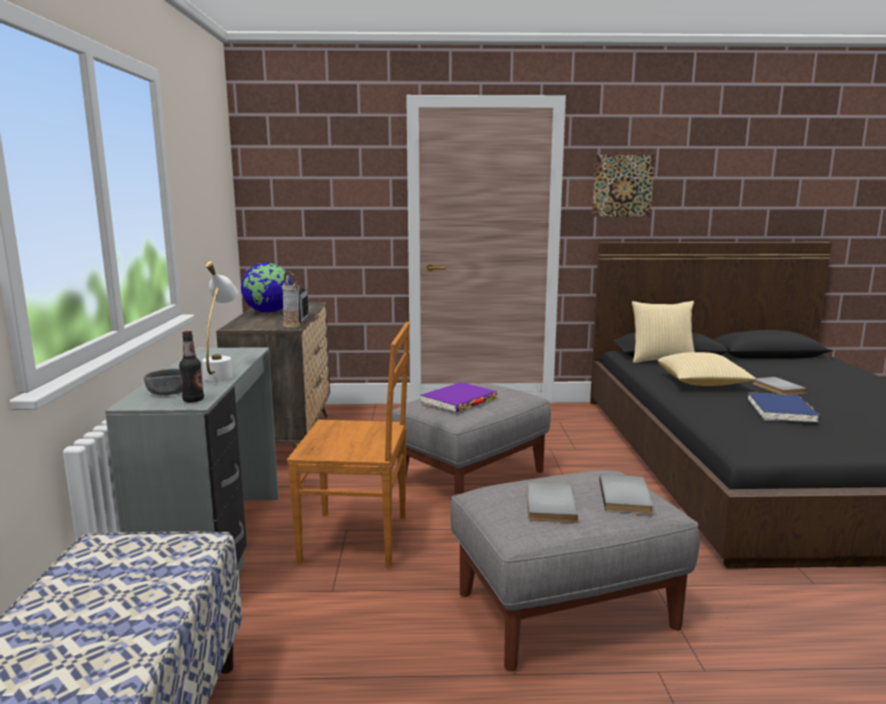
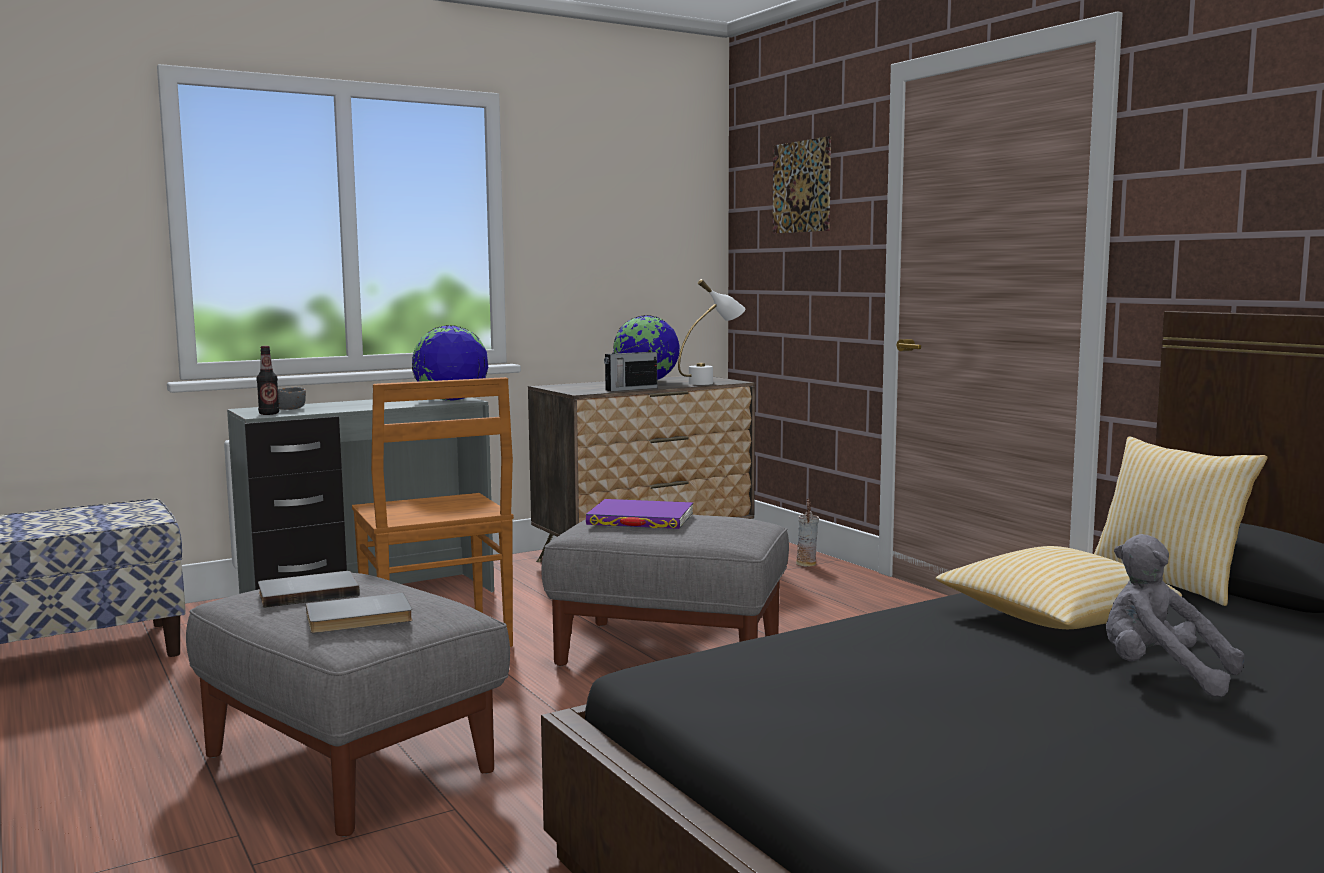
camera: 60 degrees right, 5 degrees down
white table lamp [202,261,238,381] -> white table lamp moved to [678,279,745,385]
vase [282,271,300,328] -> vase moved to [796,499,819,567]
picture [592,155,655,216] -> picture moved to [772,136,831,234]
blue book [748,392,821,423] -> none
grey book [752,377,808,395] -> grey plush toy [1106,534,1244,697]
none -> globe [412,325,488,401]

